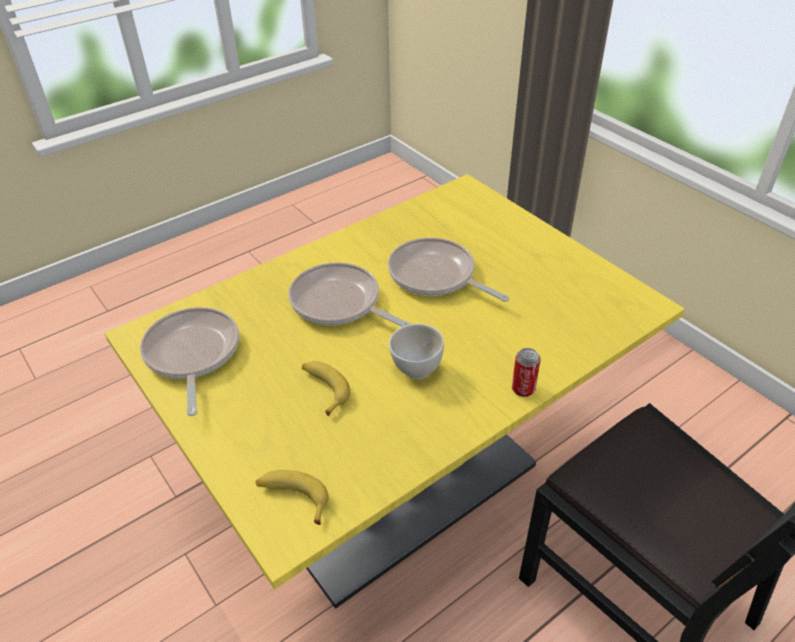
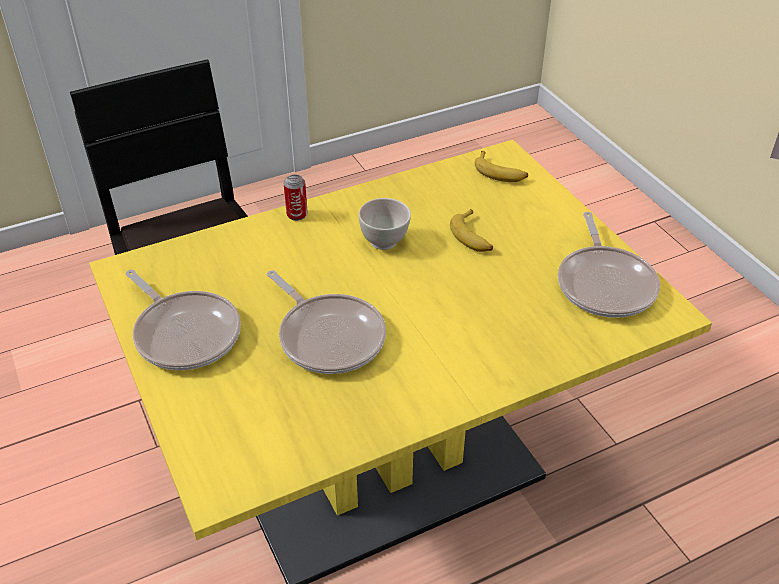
camera: 170 degrees left, 0 degrees up
frying pan [288,262,411,327] -> frying pan moved to [125,270,241,370]

